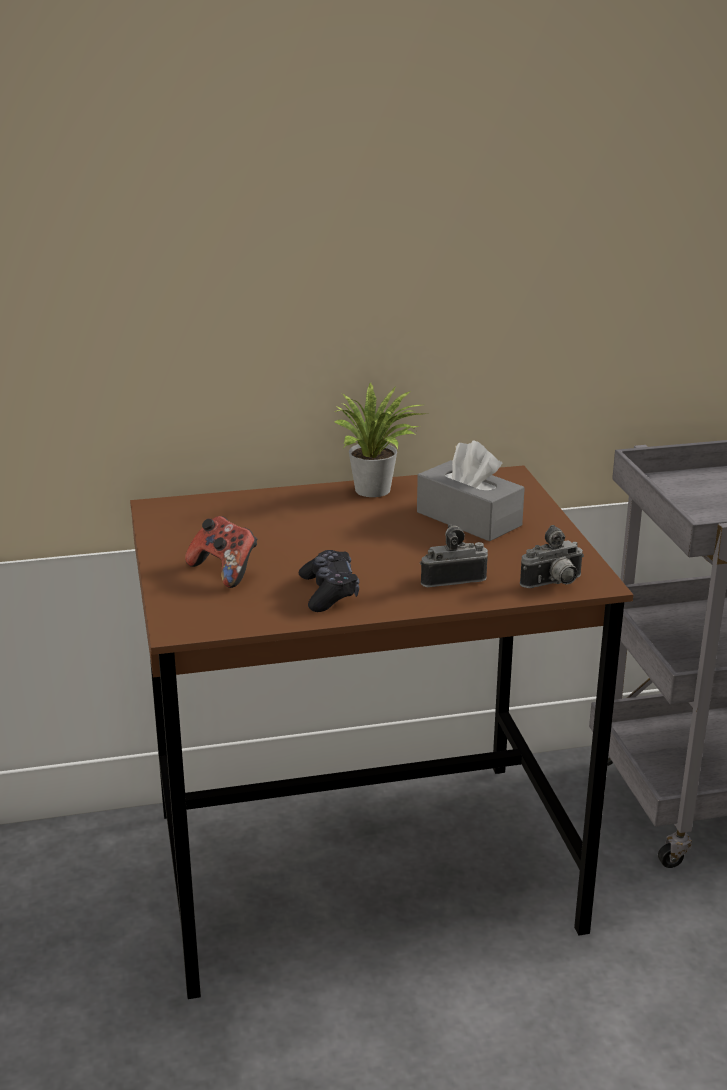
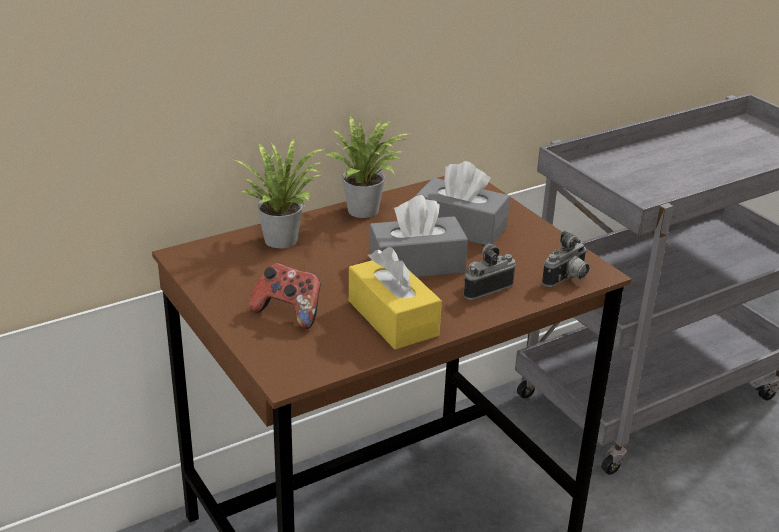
camera: 20 degrees left, 5 degrees up
black game controller [299,550,360,612] -> yellow tissue box [349,247,442,349]
none -> potted plant [234,139,327,248]
none -> grey tissue box [369,195,468,277]

